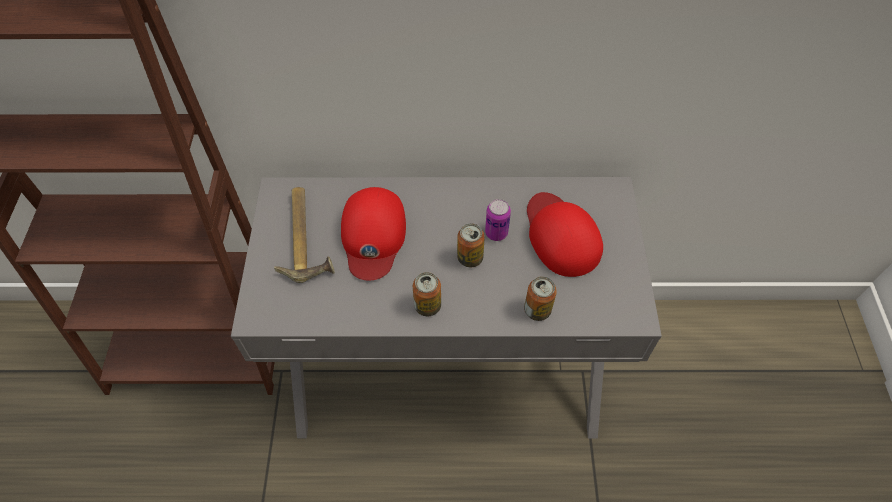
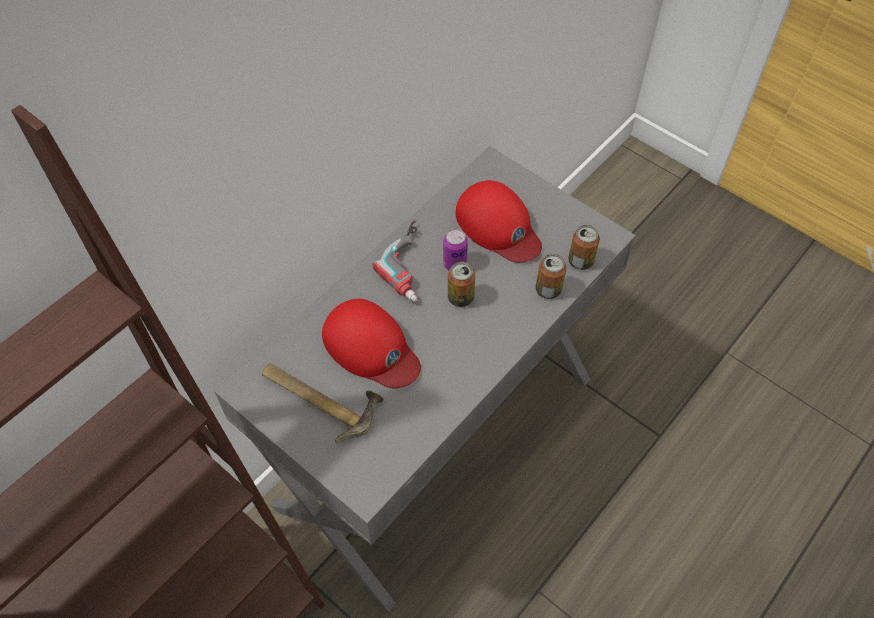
camera: 50 degrees left, 0 degrees up
can [413,272,441,316] -> can moved to [568,225,600,270]
red cap [527,192,603,277] -> red cap turned 150 degrees counterclockwise [456,180,542,263]
none -> power drill [372,220,418,302]

